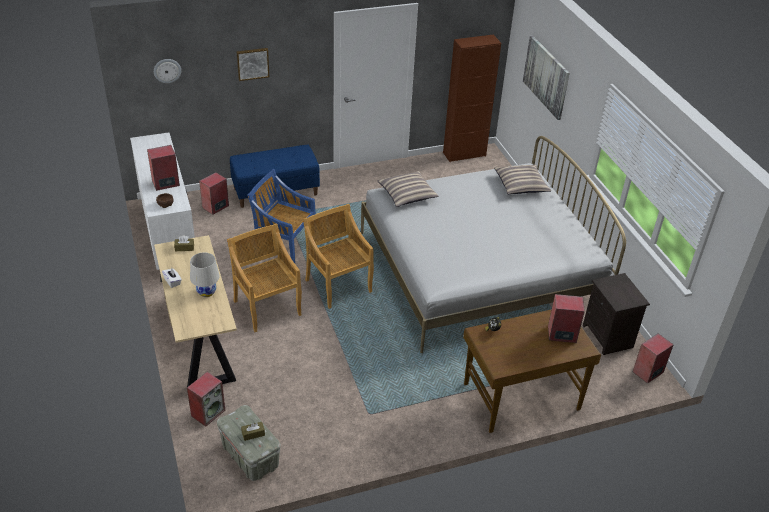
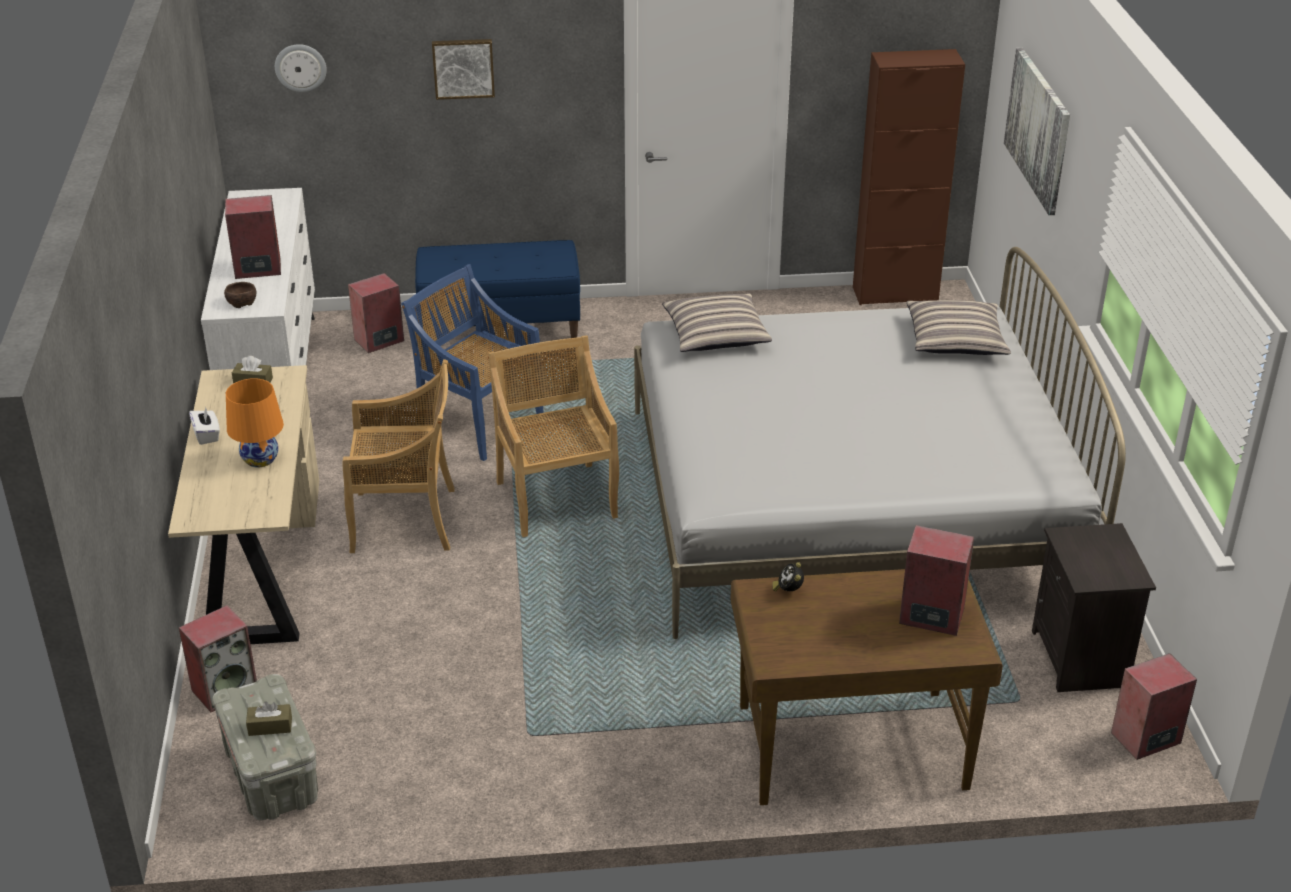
camera: 15 degrees right, 5 degrees down
white table lamp [190,252,220,297] -> orange table lamp [226,378,284,467]
beige chair [227,223,302,332] -> beige chair turned 105 degrees clockwise [343,359,455,553]

